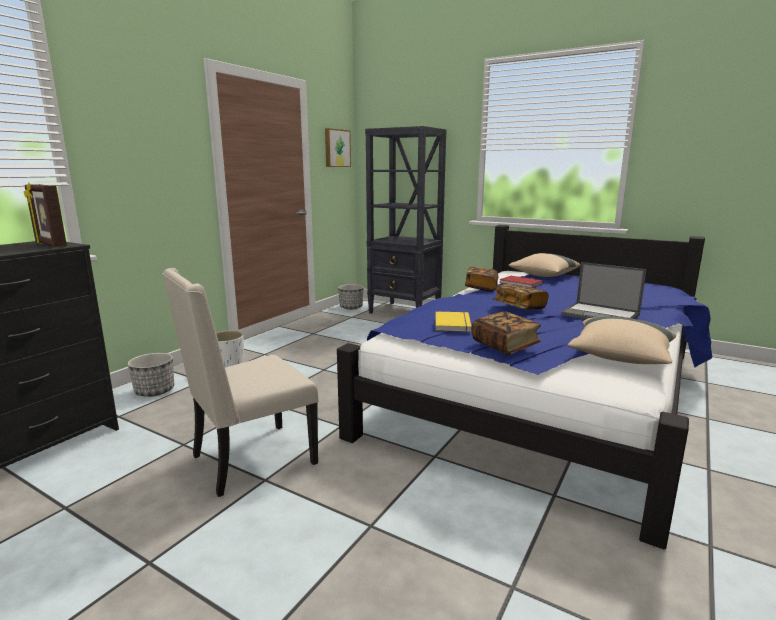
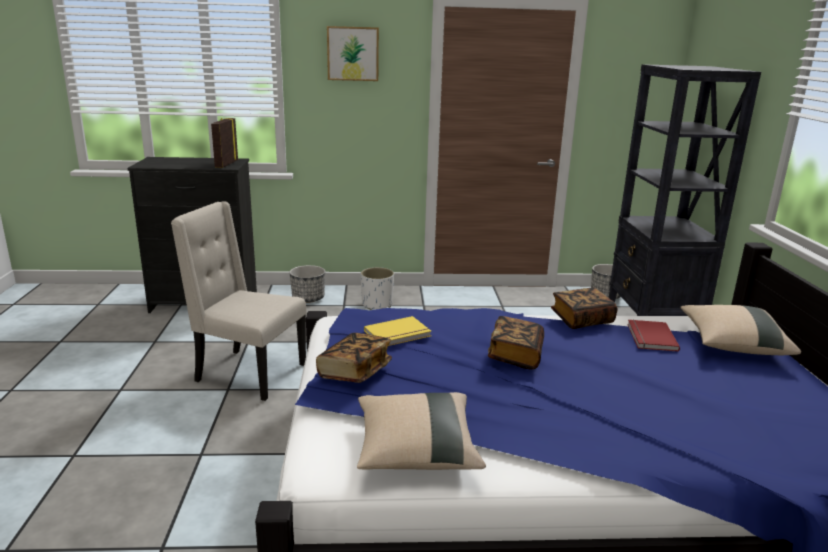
camera: 55 degrees right, 5 degrees up
picture [325,128,351,167] -> picture moved to [327,26,379,81]
laptop [561,262,647,319] -> none

